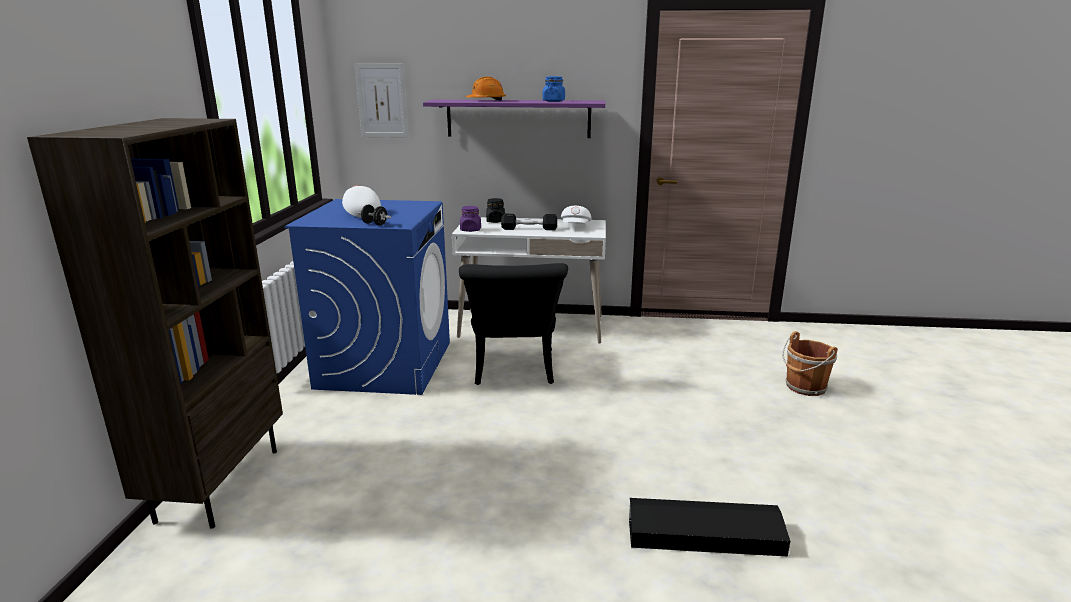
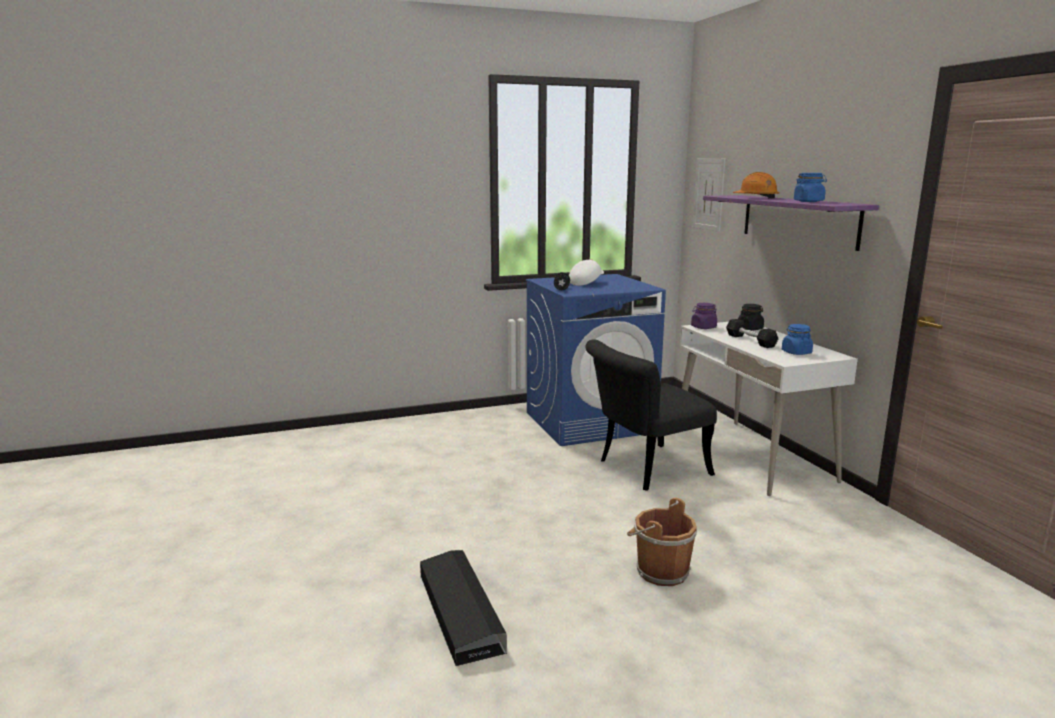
camera: 65 degrees right, 5 degrees down
brown bookcase [27,118,283,529] -> none
white cap [561,206,592,223] -> blue jar [782,324,813,355]
brown bucket [782,331,838,396] -> brown bucket moved to [627,498,697,586]

